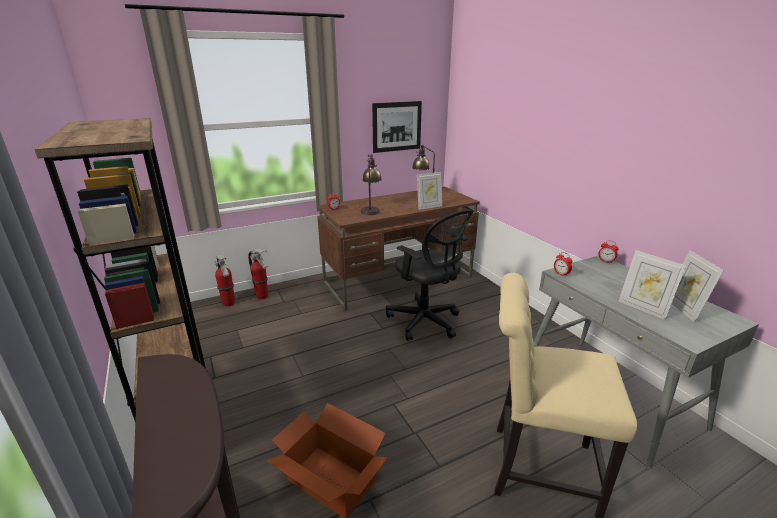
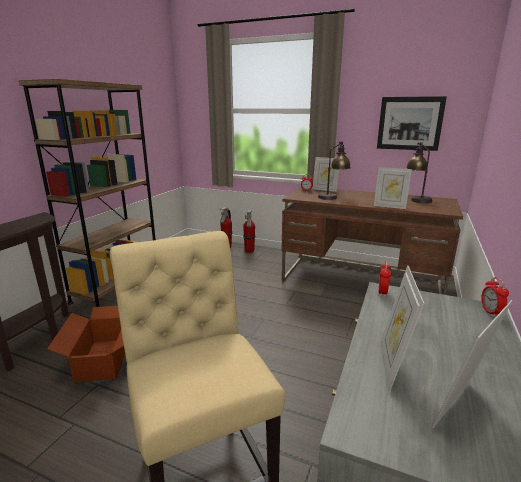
camera: 50 degrees right, 5 degrees down
black office chair [386,209,473,341] -> none
none -> picture frame [312,157,339,192]

